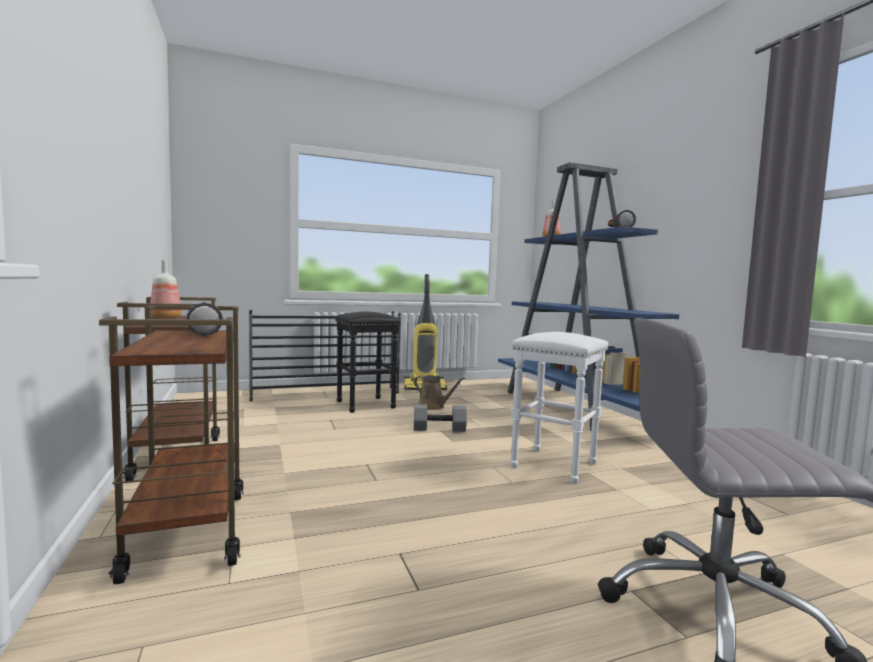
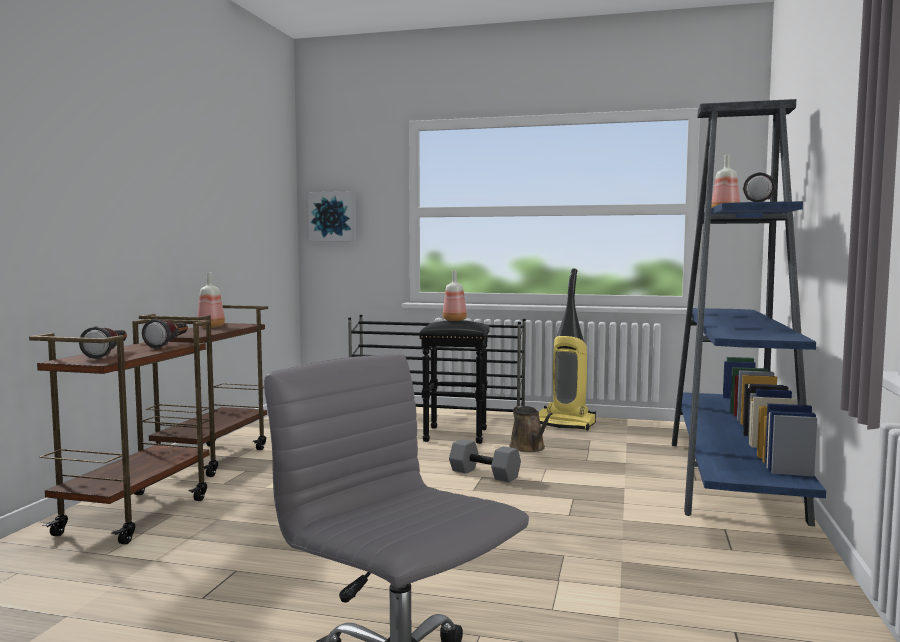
camera: 35 degrees right, 0 degrees up
white stool [510,332,608,484] -> none
none -> flashlight [79,326,127,359]
none -> picture [308,191,357,241]
none -> bottle [443,271,467,321]

